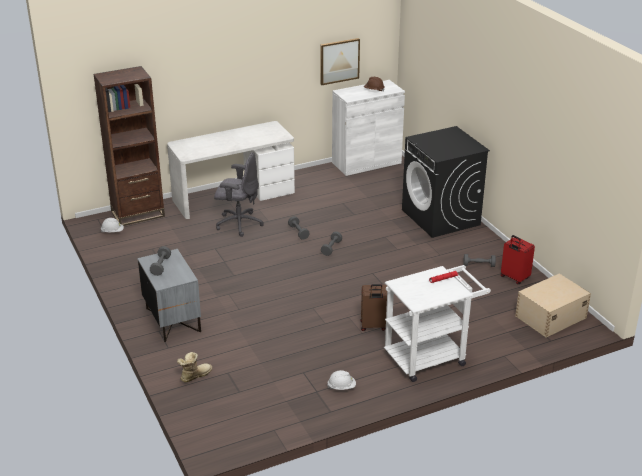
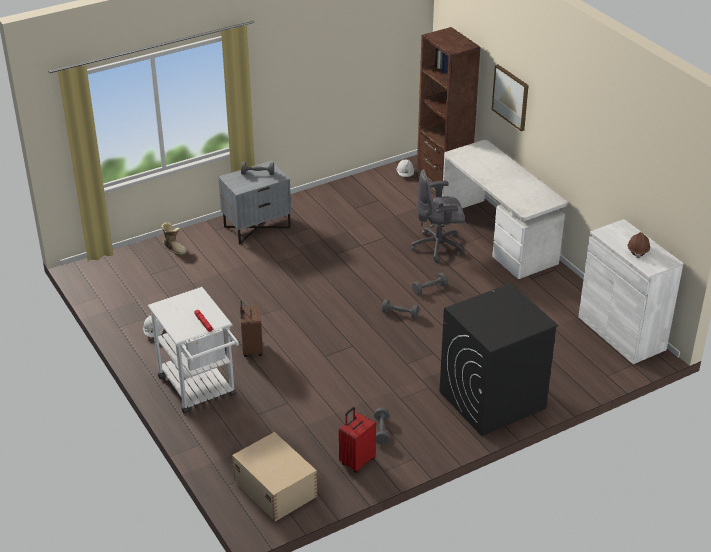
camera: 85 degrees right, 5 degrees up
grey office chair [214,152,264,237] -> grey office chair turned 75 degrees clockwise [411,169,465,263]
picture [320,38,360,85] -> picture moved to [492,64,529,131]

